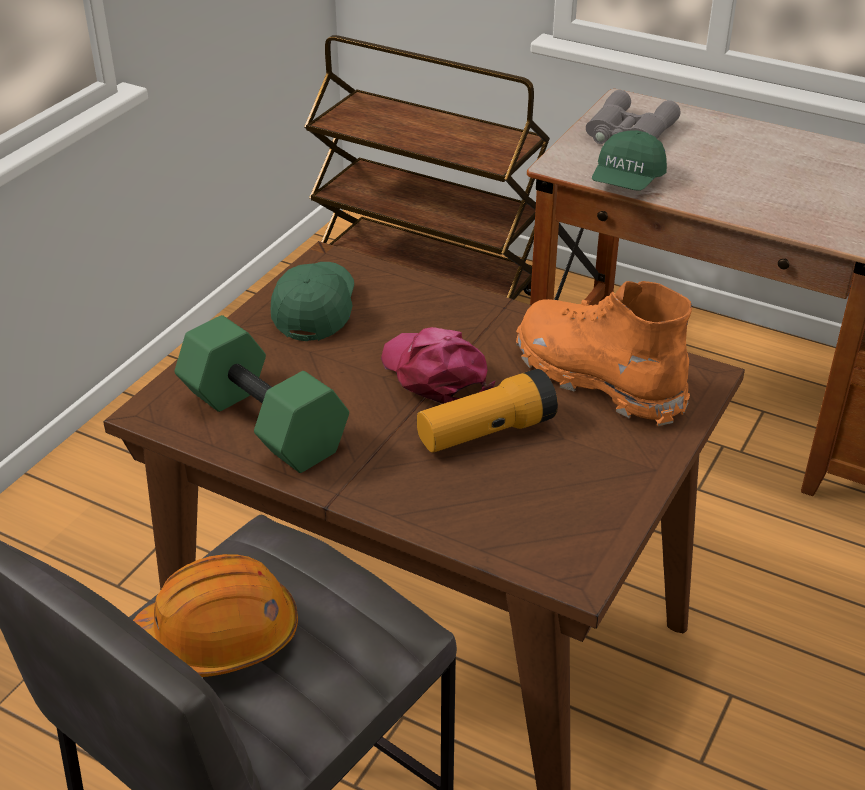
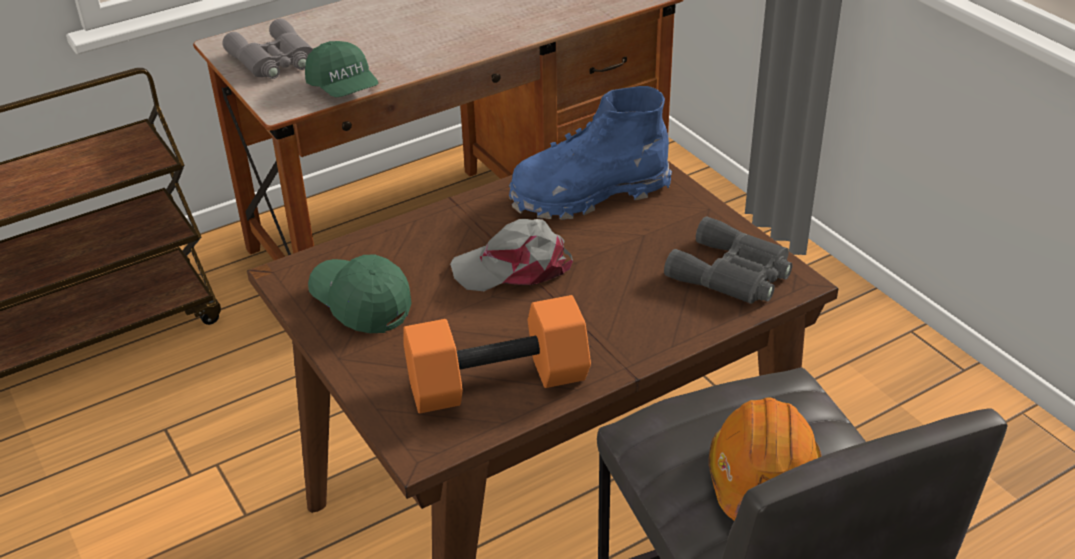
camera: 60 degrees left, 0 degrees up
green dumbbell [174,315,349,473] -> orange dumbbell [403,295,591,414]
pink cap [381,327,495,404] -> grey cap [450,219,573,291]
flashlight [417,369,558,453] -> none
orange boot [516,281,692,426] -> blue boot [509,86,672,220]
none -> grey binoculars [664,216,792,304]

